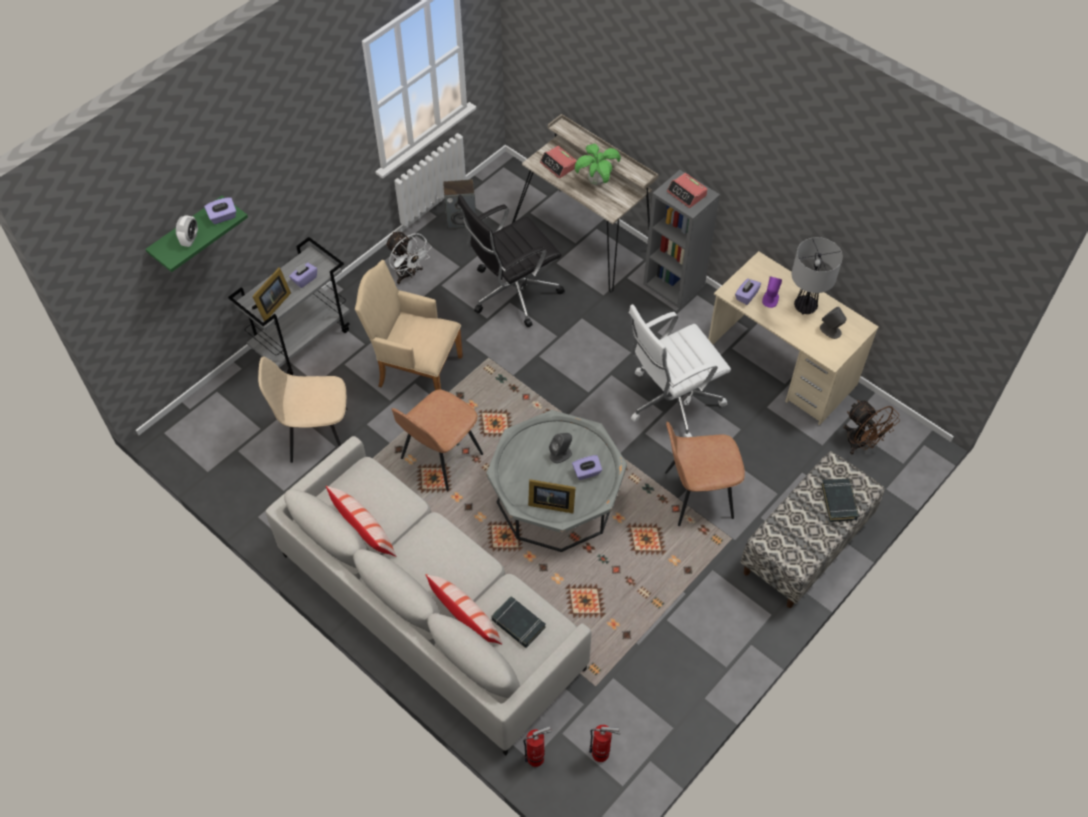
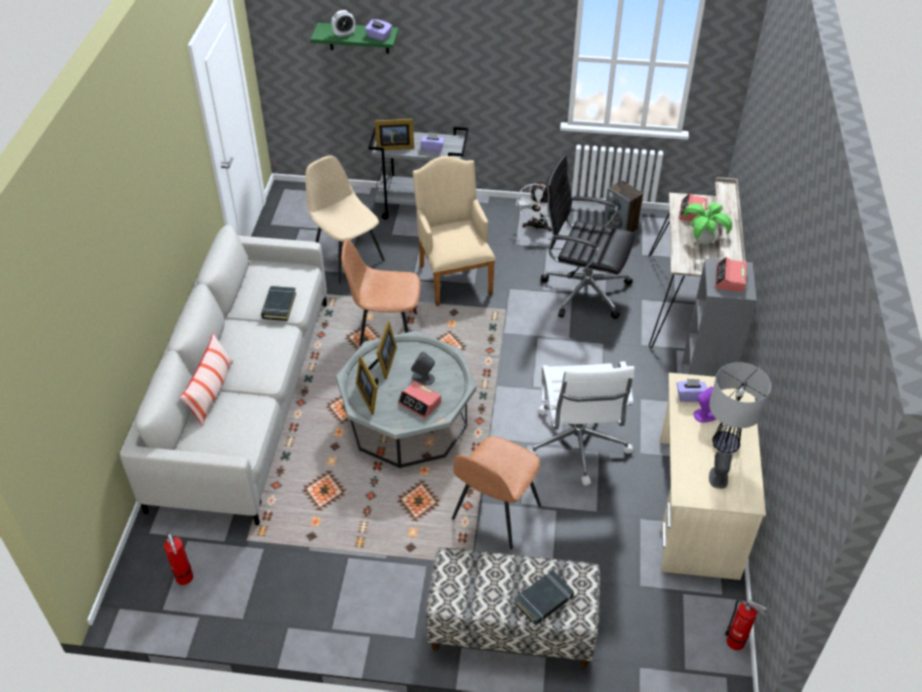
camera: 55 degrees right, 10 degrees down
pillow [326,486,396,557] -> none
black book [491,596,546,648] -> black book moved to [261,286,296,321]
fire extinguisher [524,726,552,767] -> fire extinguisher moved to [725,600,767,650]
purple tissue box [572,455,602,480] -> alarm clock [398,381,441,419]
white office chair [629,304,731,437] -> white office chair turned 120 degrees counterclockwise [530,361,635,486]
brown chair [665,421,745,526] -> brown chair turned 105 degrees counterclockwise [452,436,541,549]
brown fan [843,400,900,455] -> none
none -> picture frame [368,321,397,379]

